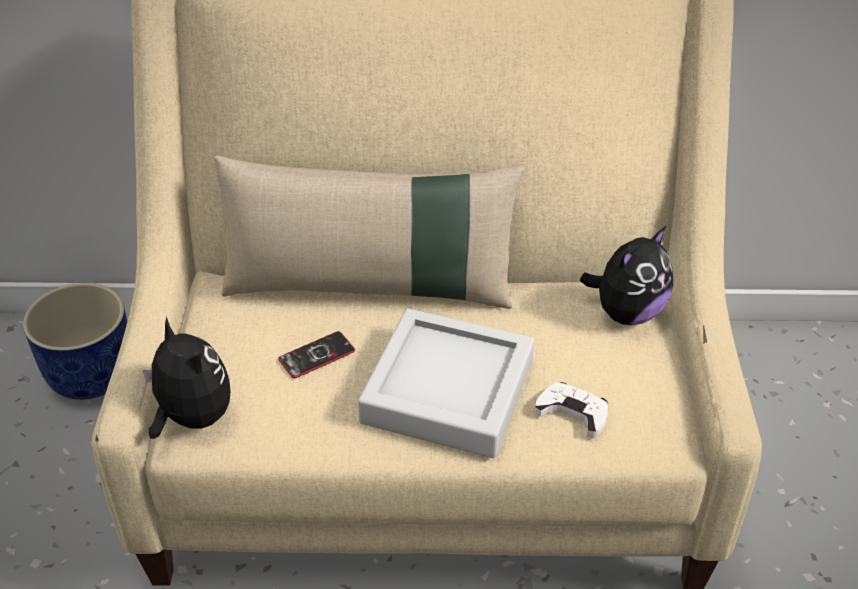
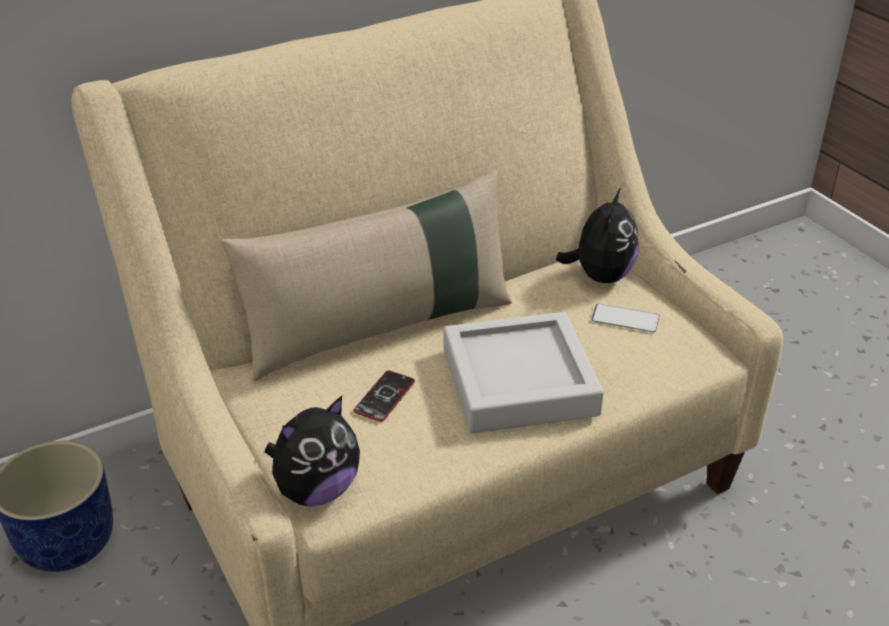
camera: 30 degrees left, 5 degrees down
plush toy [143,316,230,439] -> plush toy turned 120 degrees clockwise [265,396,360,506]
white game controller [534,382,608,438] -> none
none -> phone [591,304,660,332]

